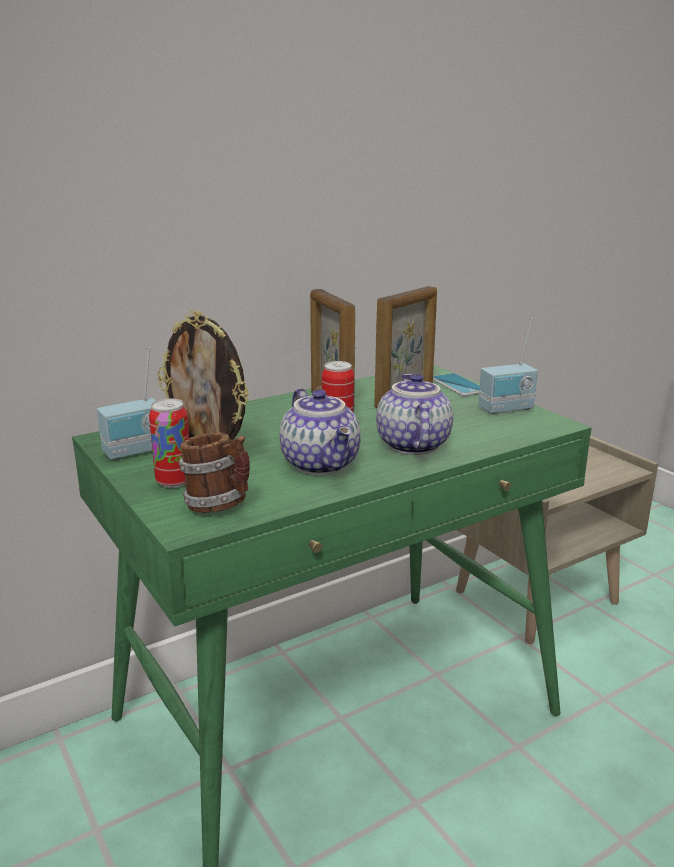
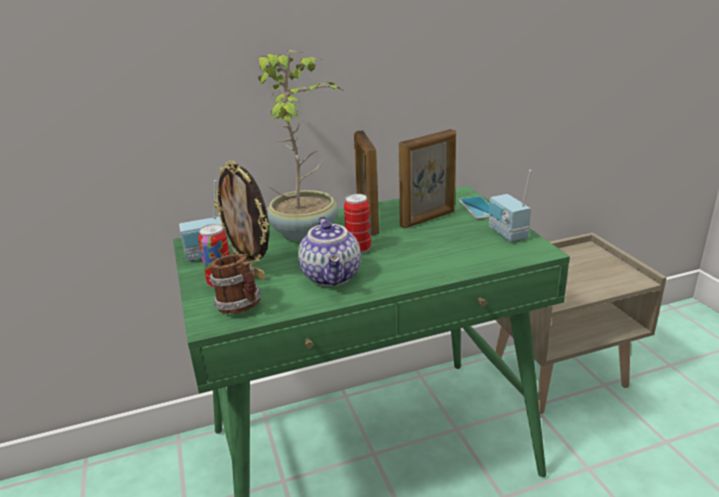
camera: 15 degrees right, 5 degrees up
teapot [376,373,453,455] -> none
radio [478,318,538,414] -> radio turned 75 degrees clockwise [489,170,531,242]
none -> potted plant [258,50,342,241]

